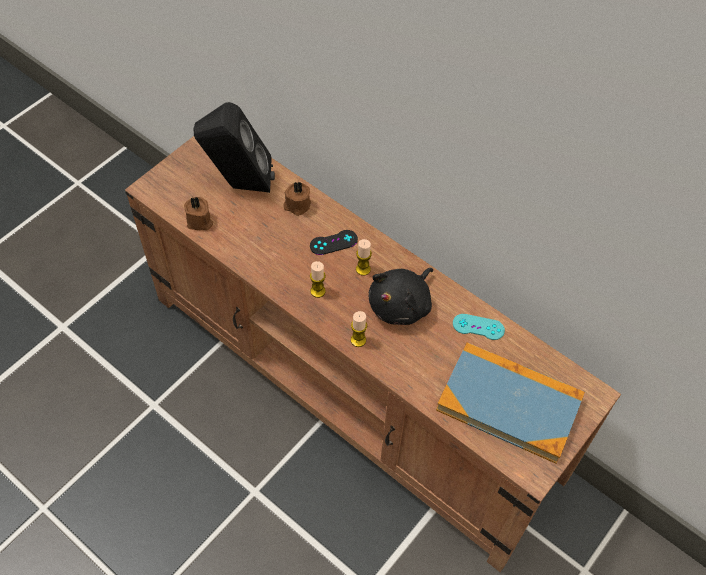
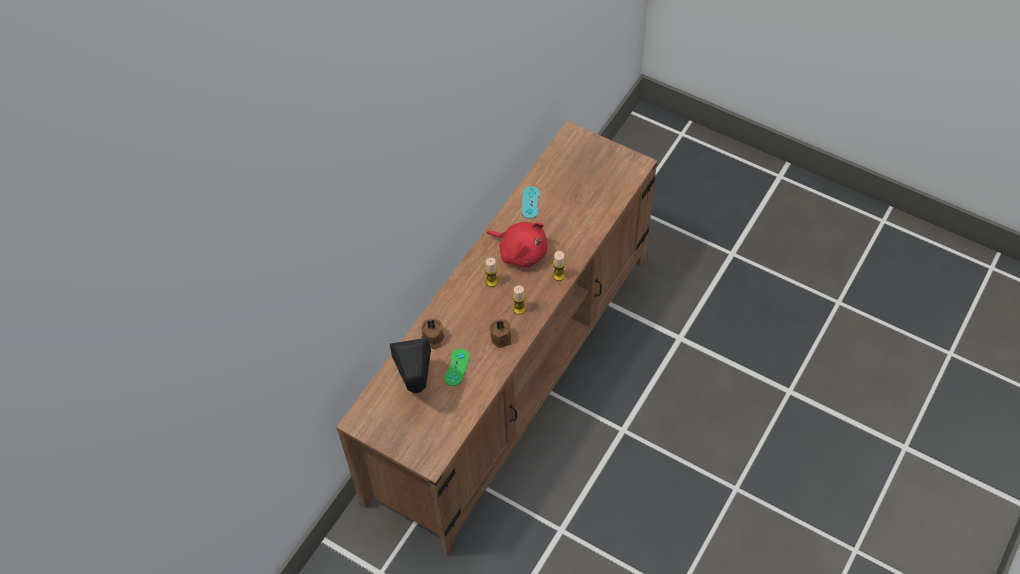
camera: 95 degrees left, 0 degrees up
brown candle [184,196,213,230] -> brown candle moved to [489,319,511,348]
black game controller [310,230,358,255] -> none
black plush toy [369,268,433,325] -> red plush toy [487,222,548,267]
book [436,343,585,464] -> none
none -> green game controller [444,349,470,386]

